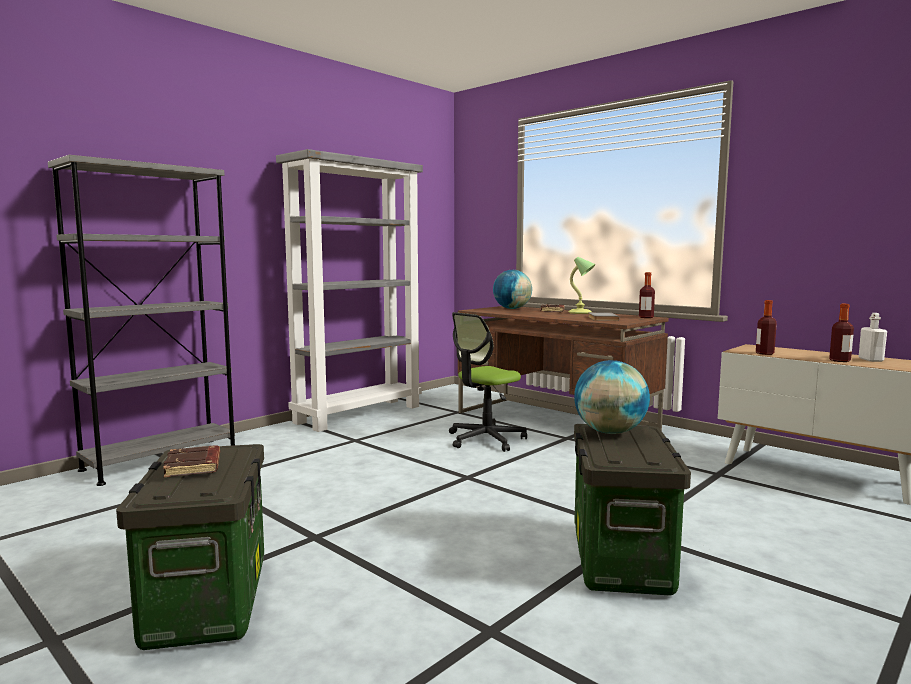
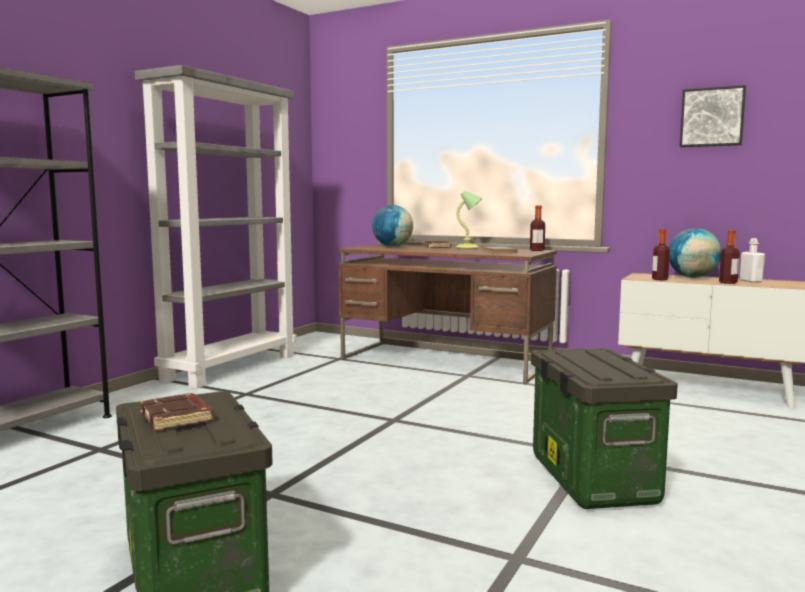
camera: 15 degrees left, 0 degrees up
office chair [449,312,527,452] -> none
globe [574,360,650,434] -> globe moved to [669,228,722,278]
none -> picture [680,85,746,147]

